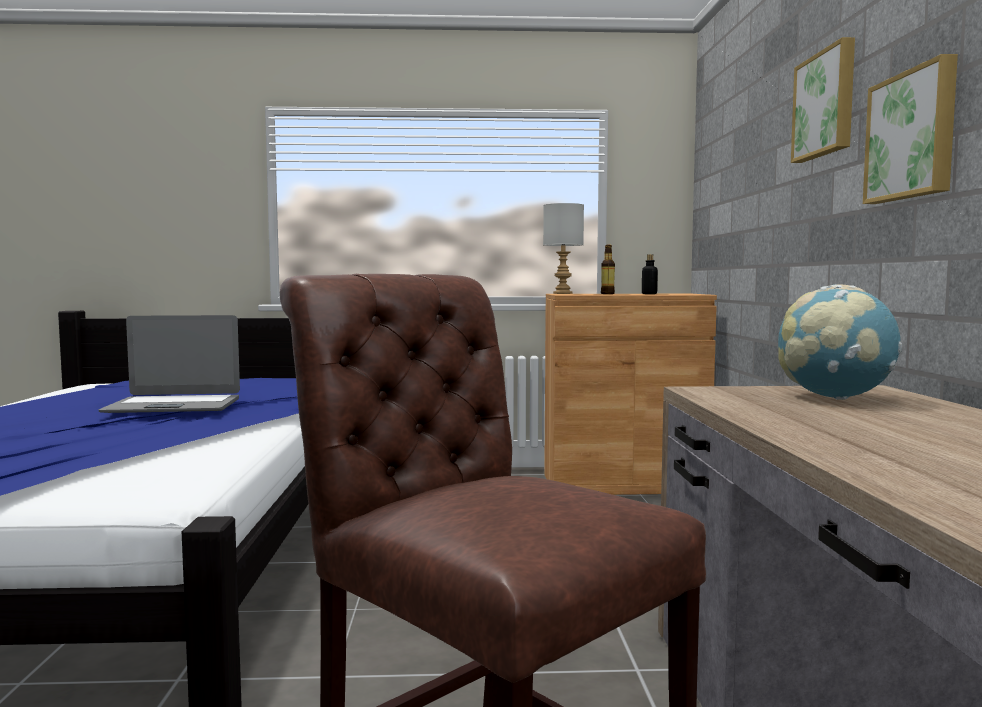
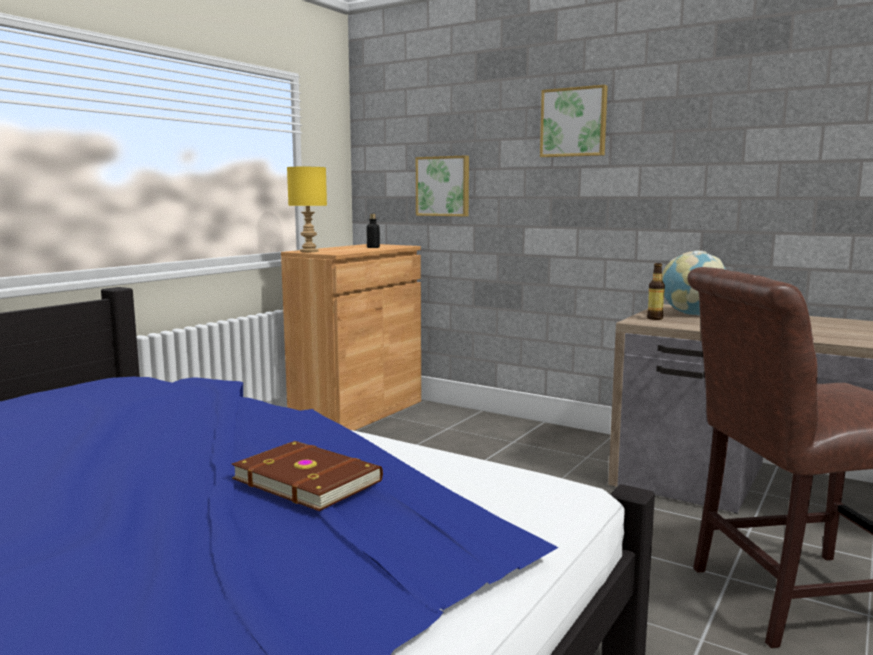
camera: 55 degrees left, 5 degrees up
laptop [99,315,240,413] -> none
grey table lamp [543,203,584,294] -> yellow table lamp [287,167,327,252]
bottle [601,245,615,294] -> bottle moved to [647,263,665,320]
picture [863,54,958,204] -> picture moved to [416,155,469,216]
none -> brown book [232,441,383,511]

